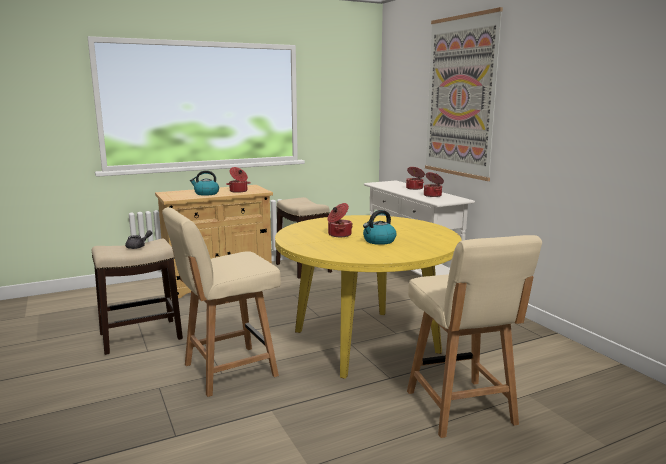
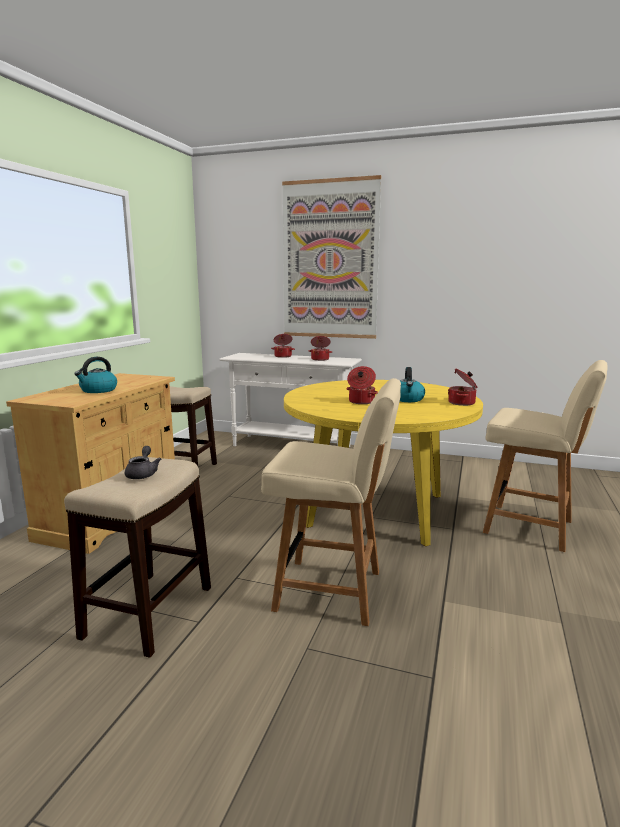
camera: 45 degrees left, 0 degrees up
beige chair [162,207,281,397] -> beige chair turned 90 degrees counterclockwise [261,378,401,626]
cooking pot [226,167,251,193] -> cooking pot moved to [448,368,477,406]

